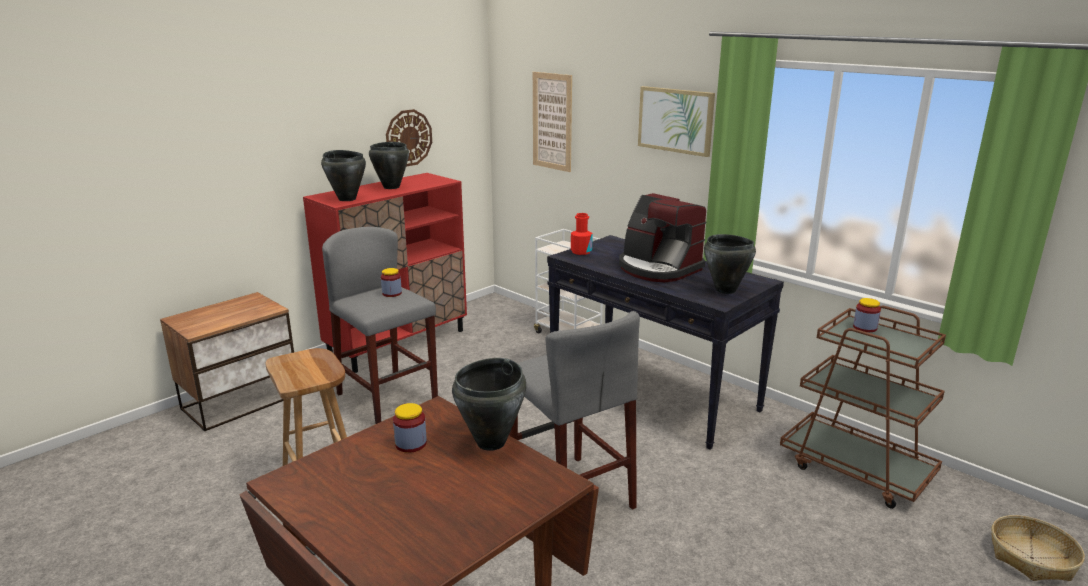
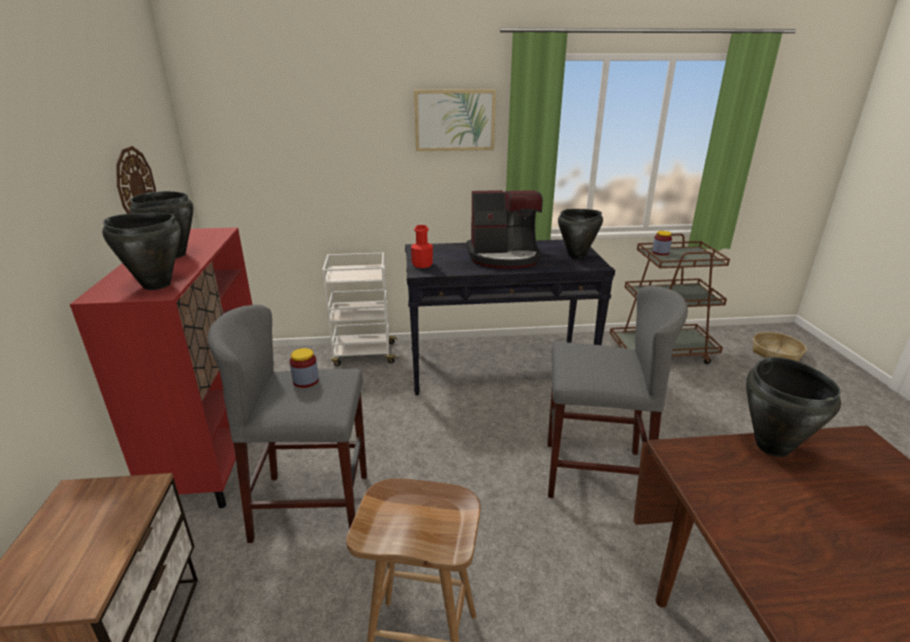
camera: 50 degrees left, 5 degrees up
jar [393,403,427,453] -> none
picture [533,72,572,172] -> none

